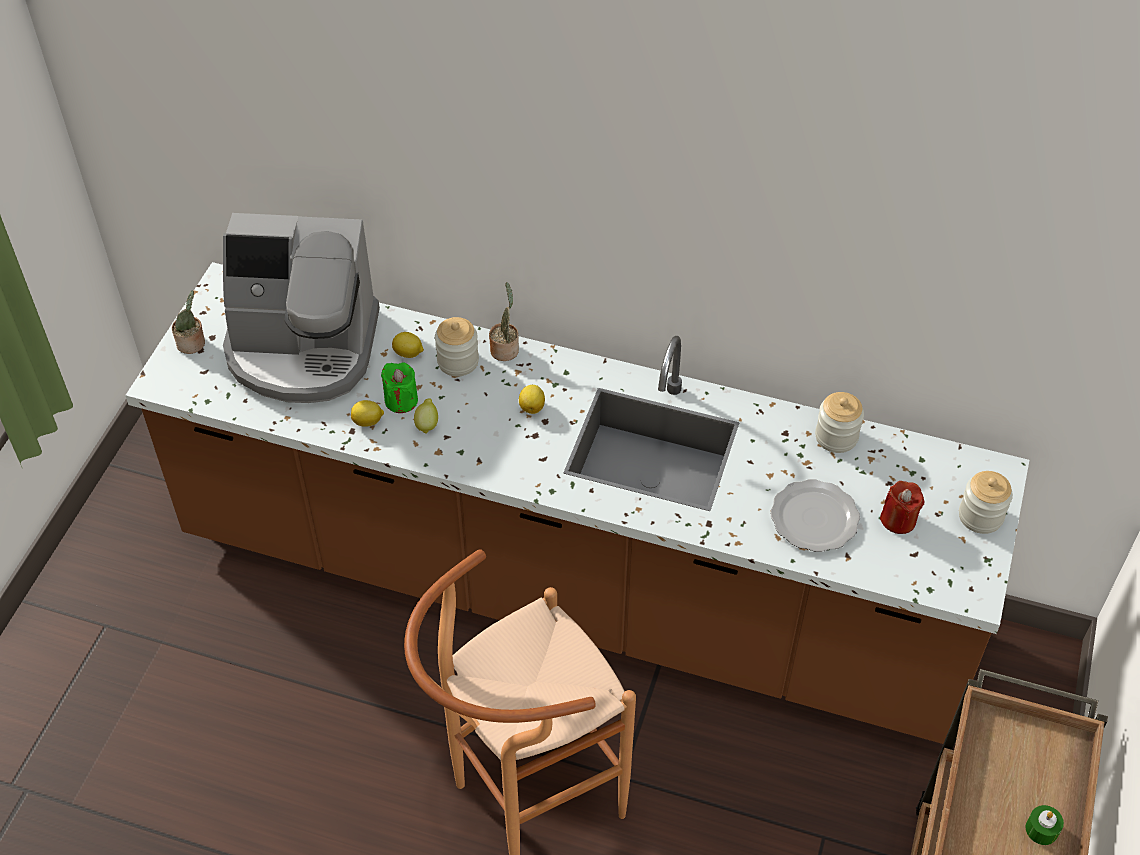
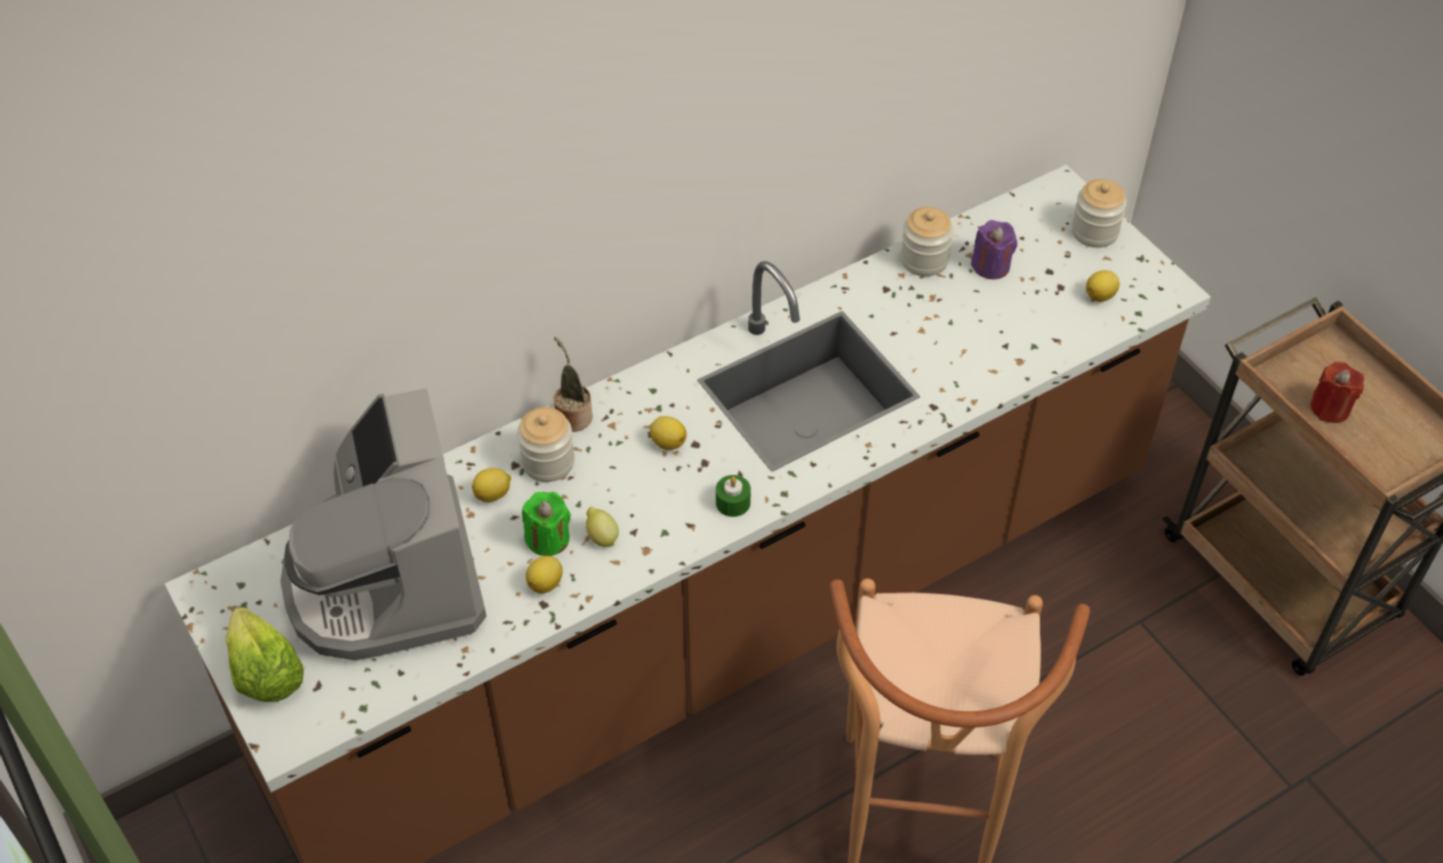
camera: 50 degrees left, 0 degrees up
potted plant [172,290,205,354] -> lettuce [226,607,304,702]
coffee machine [223,213,380,403] -> coffee machine turned 120 degrees clockwise [280,388,487,660]
plate [770,479,860,552] -> none
red candle [880,481,924,534] -> red candle moved to [1310,362,1364,423]
green candle [1026,805,1064,845] -> green candle moved to [716,475,751,517]
none -> purple candle [971,220,1017,279]
none -> lemon [1086,270,1120,302]

